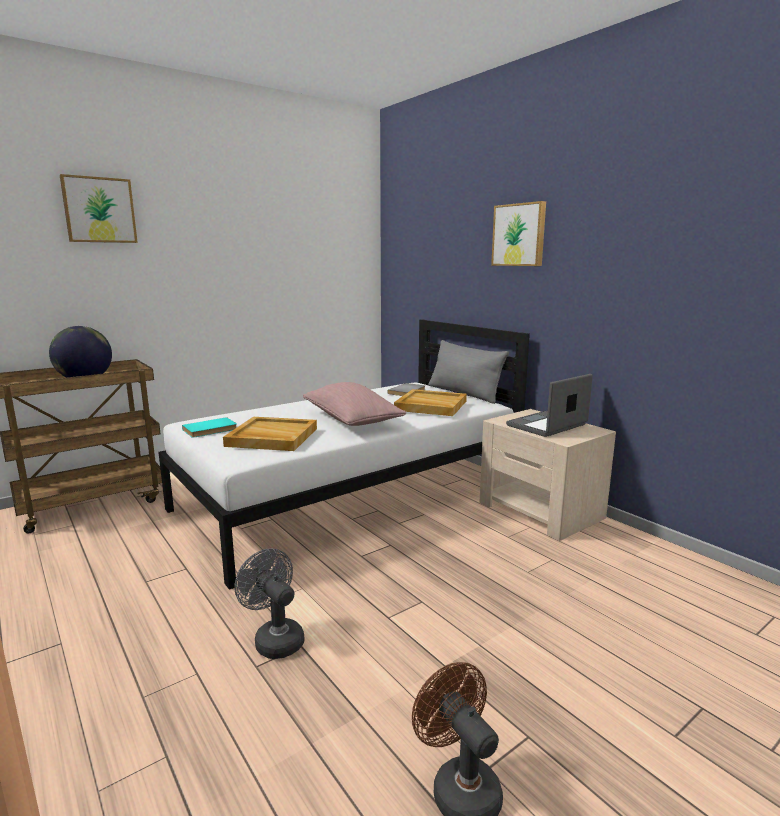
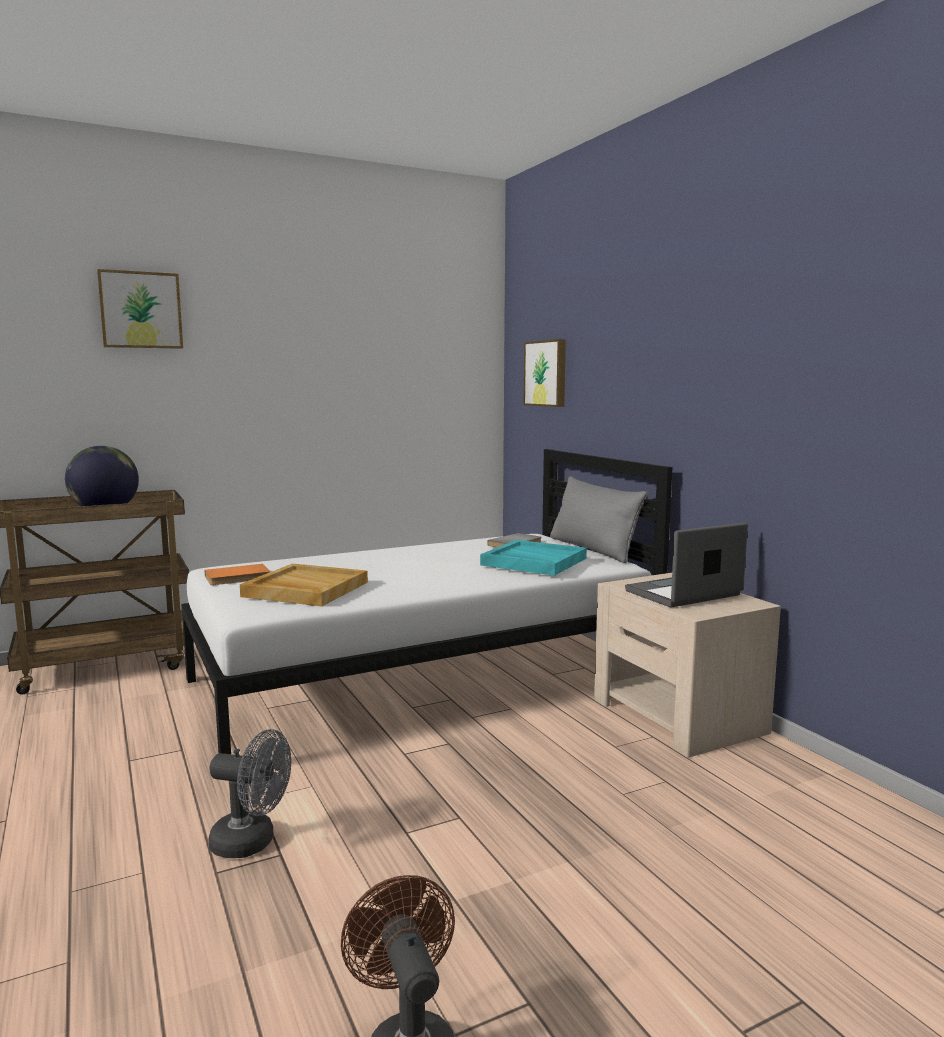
camera: 10 degrees right, 5 degrees down
turquoise book [182,417,237,438] -> orange book [205,564,270,585]
grey fan [234,548,304,659] -> grey fan turned 135 degrees clockwise [208,729,291,858]
pink pillow [303,382,406,426] -> none
beige tray [394,389,467,416] -> turquoise tray [480,540,587,576]
picture [491,201,546,266] -> picture moved to [524,339,566,407]

